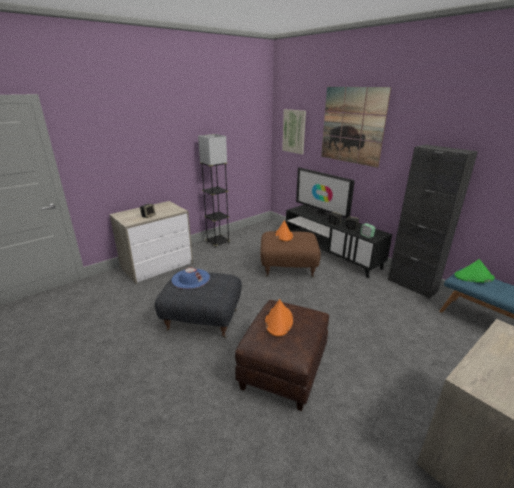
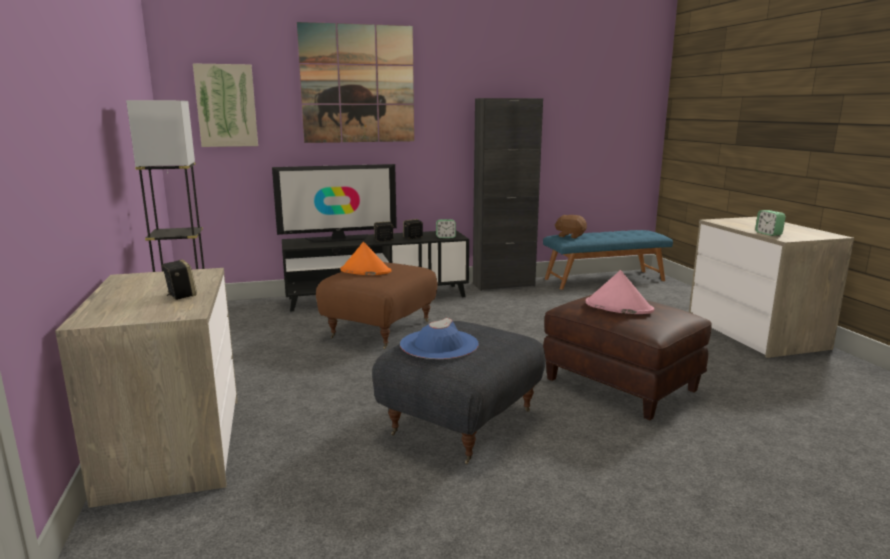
camera: 65 degrees left, 10 degrees down
orange hat [265,299,293,336] -> pink hat [586,270,654,314]
green hat [454,259,495,283] -> brown plush toy [555,215,587,239]
none -> alarm clock [755,210,786,236]

